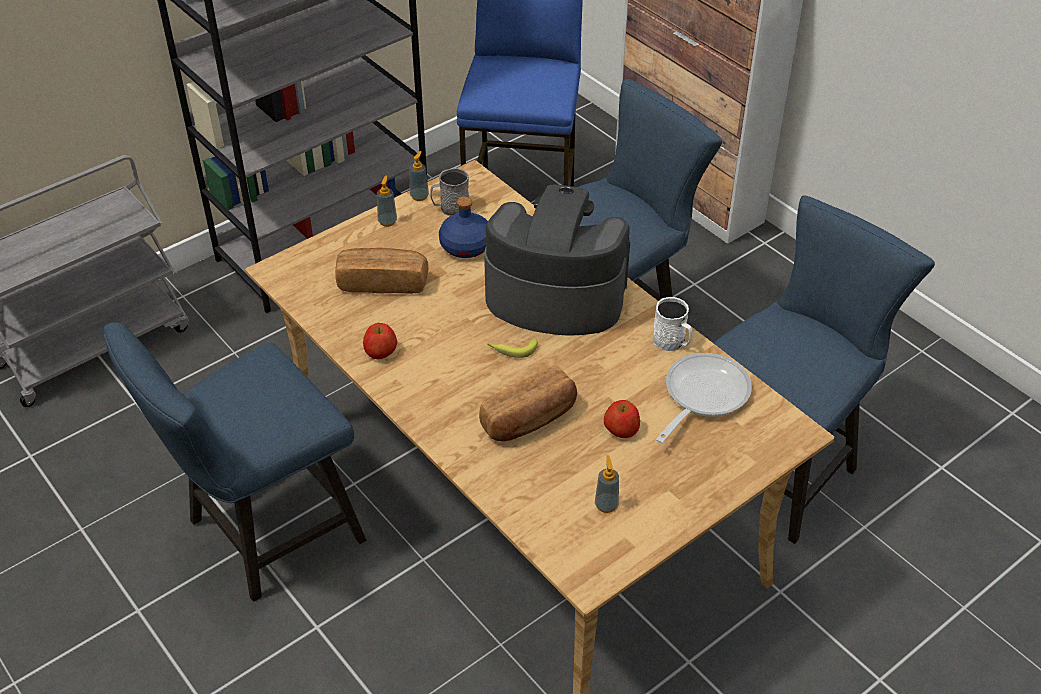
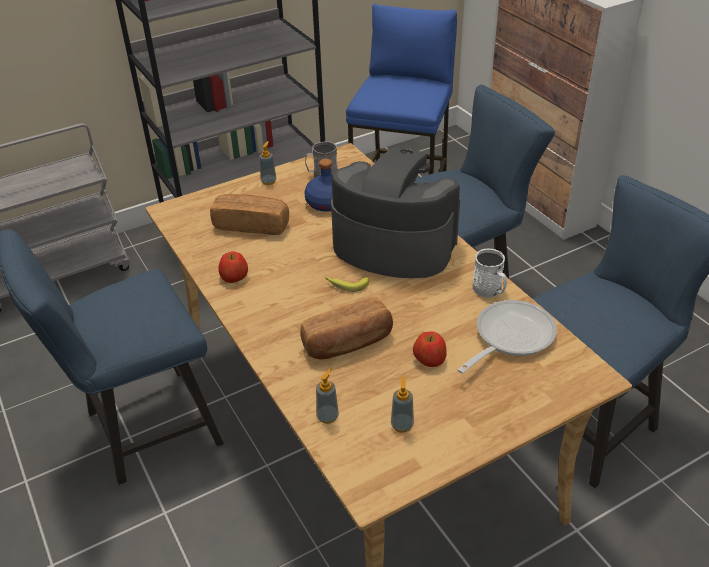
camera: 10 degrees right, 5 degrees down
soap dispenser [410,151,429,201] -> soap dispenser moved to [316,368,339,424]

